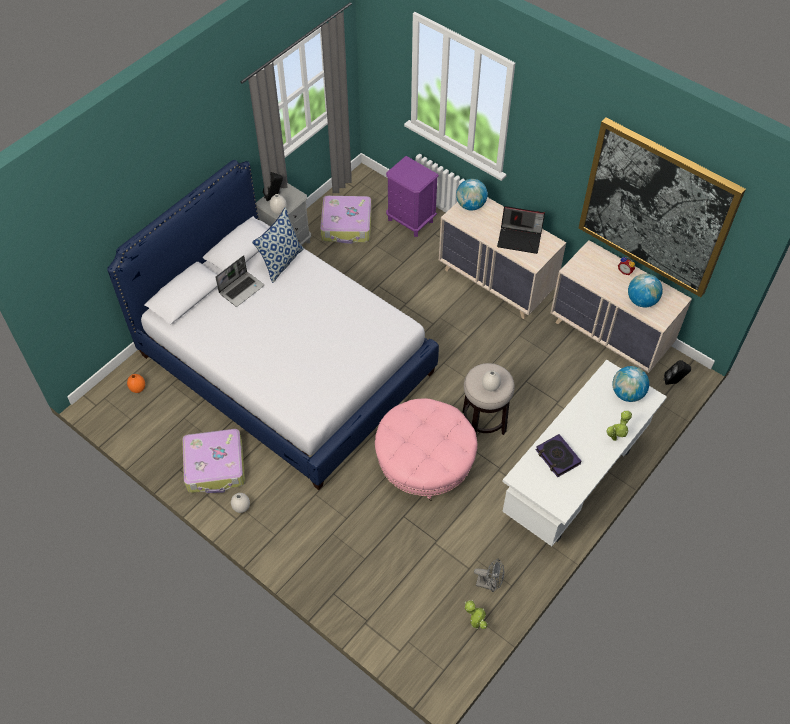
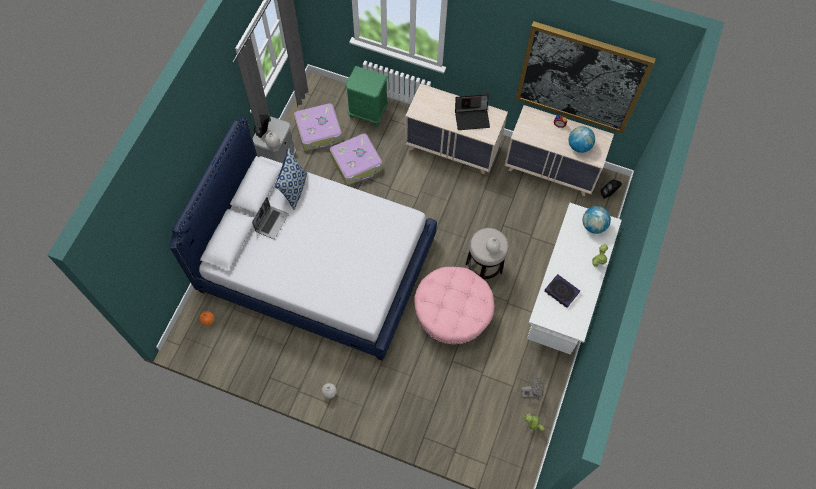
camera: 20 degrees left, 10 degrees up
suitcase [182,429,245,493] -> suitcase moved to [330,133,382,185]
purple nightstand [386,156,439,237] -> green nightstand [345,66,388,127]
globe [456,179,488,210] -> none

